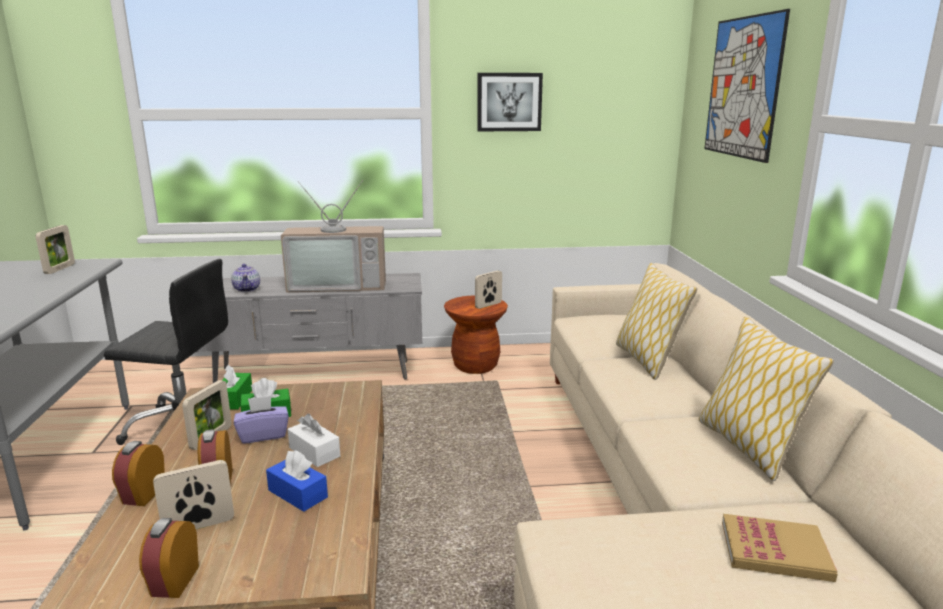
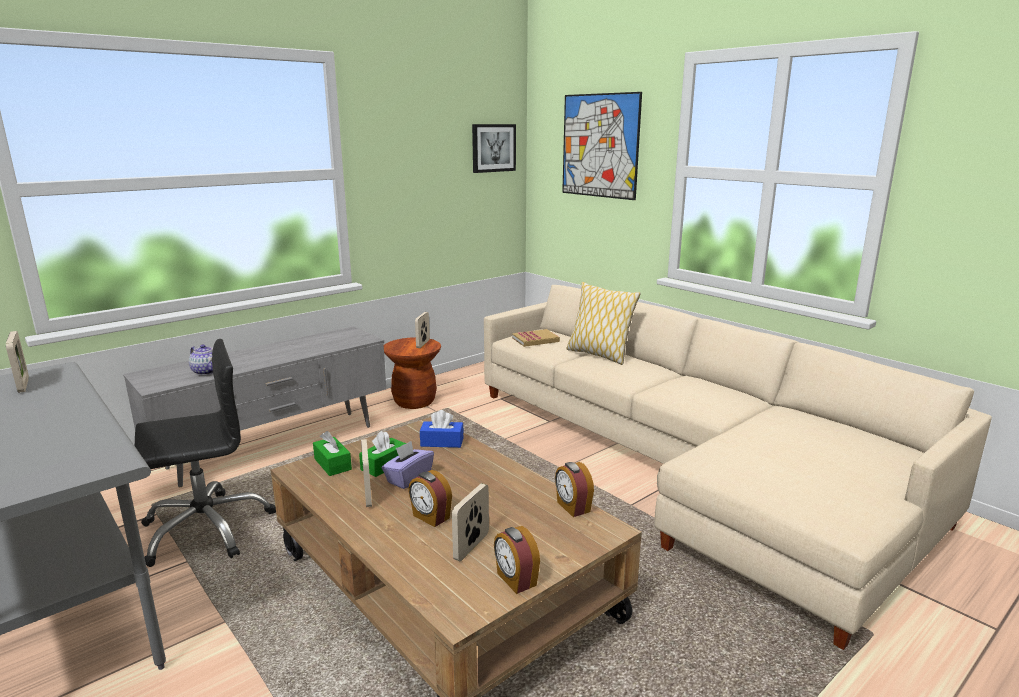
camera: 35 degrees left, 0 degrees up
alarm clock [112,441,165,506] -> alarm clock moved to [555,462,594,517]
blue tissue box [266,450,328,512] -> blue tissue box moved to [420,410,464,448]
television [281,180,386,293] -> none
white tissue box [288,414,340,467] -> none
picture [477,73,543,131] -> picture moved to [472,124,516,173]
pillow [699,317,834,481] -> none
book [722,514,838,582] -> book moved to [512,329,560,347]

